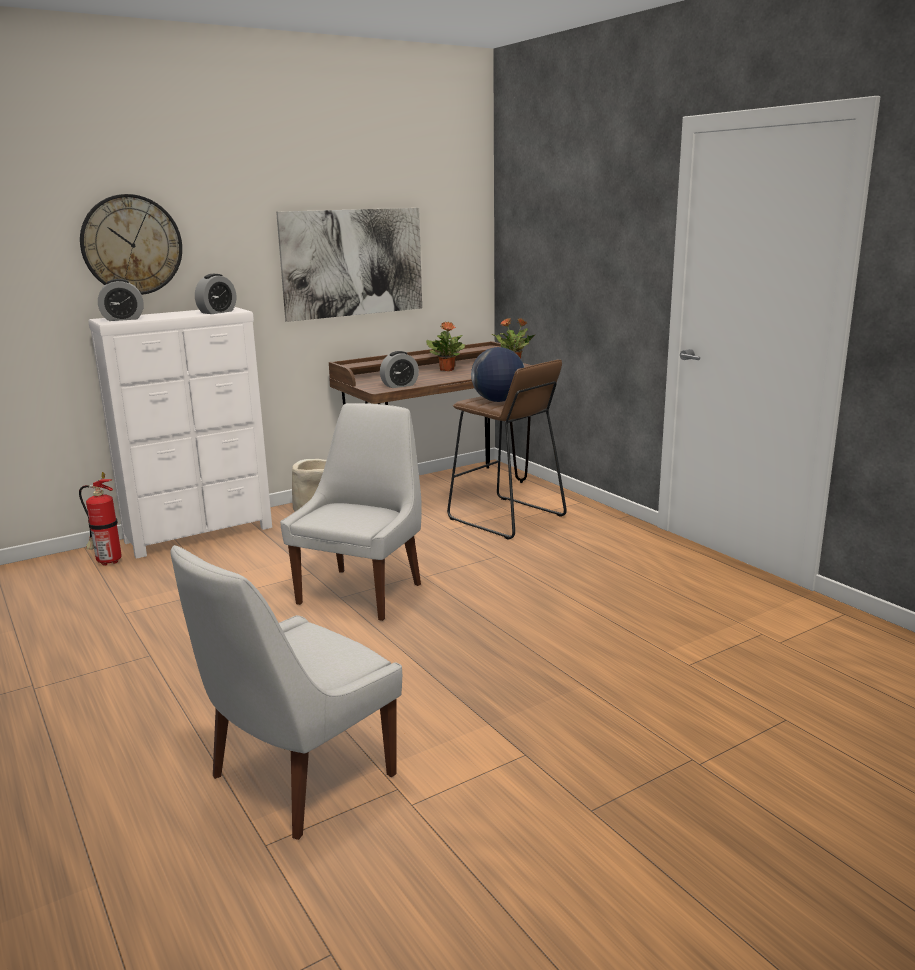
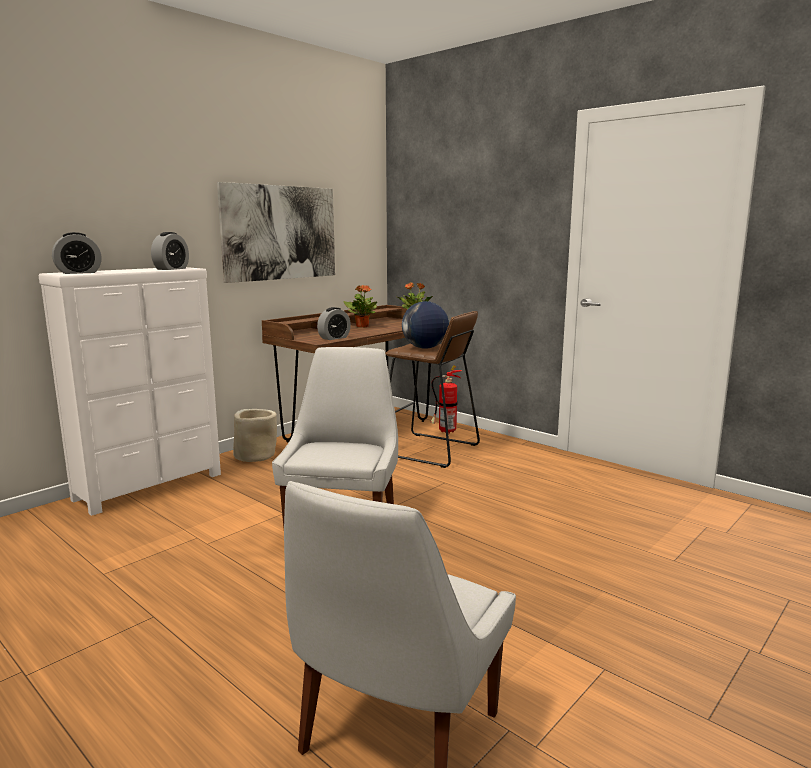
camera: 15 degrees left, 5 degrees down
fire extinguisher [79,472,122,566] -> fire extinguisher moved to [430,365,462,434]
wall clock [80,194,182,295] -> none

